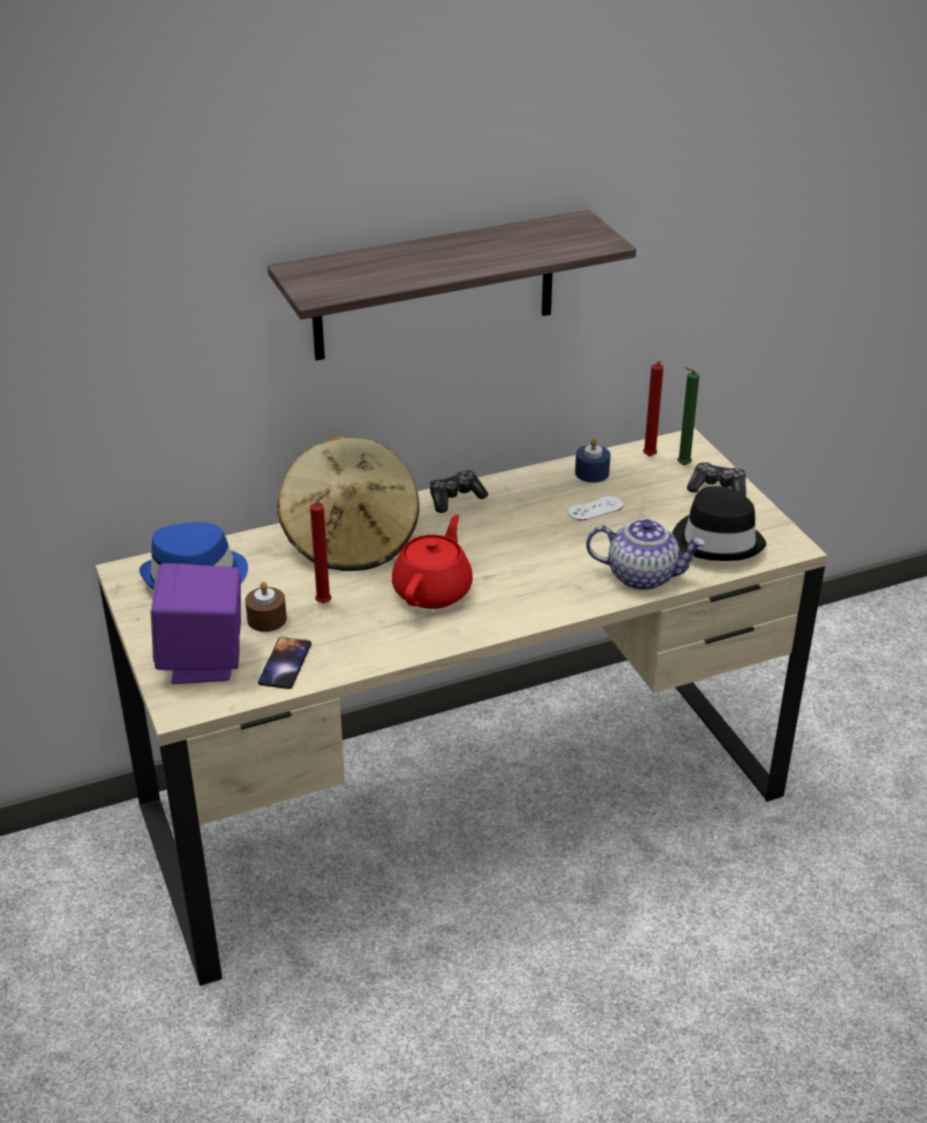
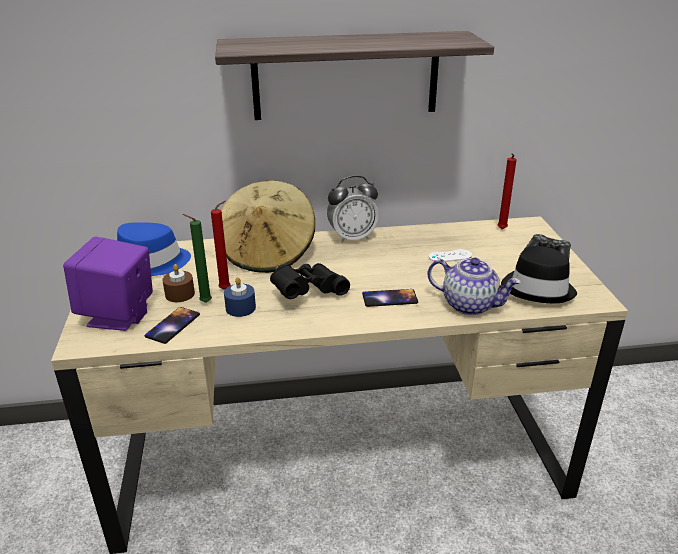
camera: 15 degrees right, 5 degrees down
red teapot [392,515,473,609] -> black binoculars [270,263,350,299]
game controller [430,470,488,513] -> alarm clock [327,176,379,244]
blue candle [575,438,611,483] -> blue candle moved to [224,277,256,317]
green candle [677,367,700,465] -> green candle moved to [182,214,212,303]
none -> phone [362,289,418,307]

